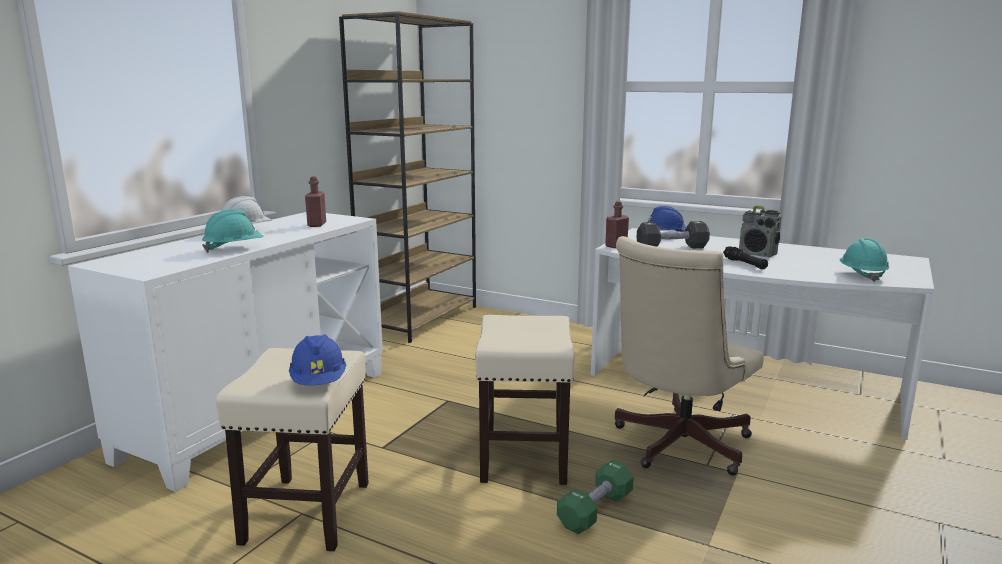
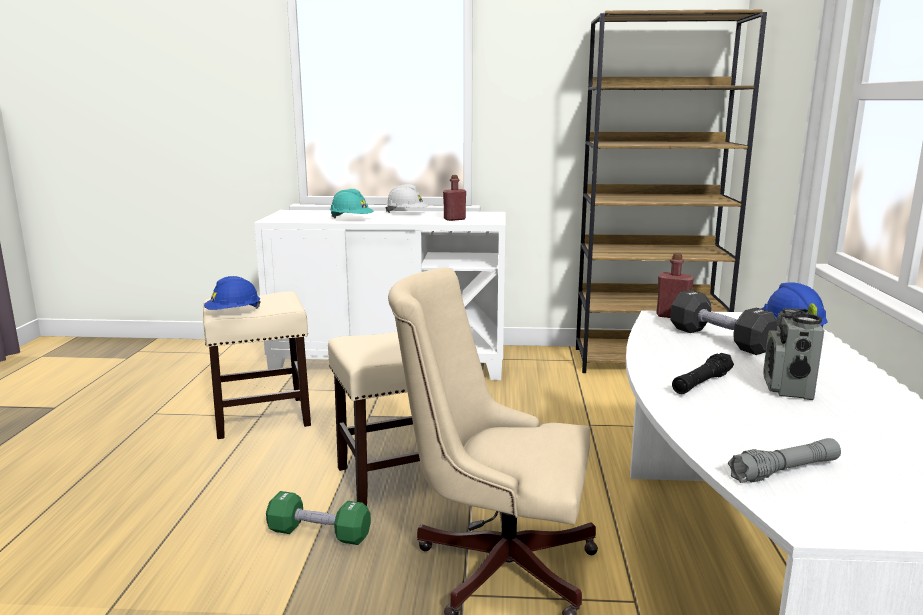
camera: 65 degrees right, 0 degrees up
turquoise hard hat [840,238,889,282] -> grey flashlight [728,438,841,483]

